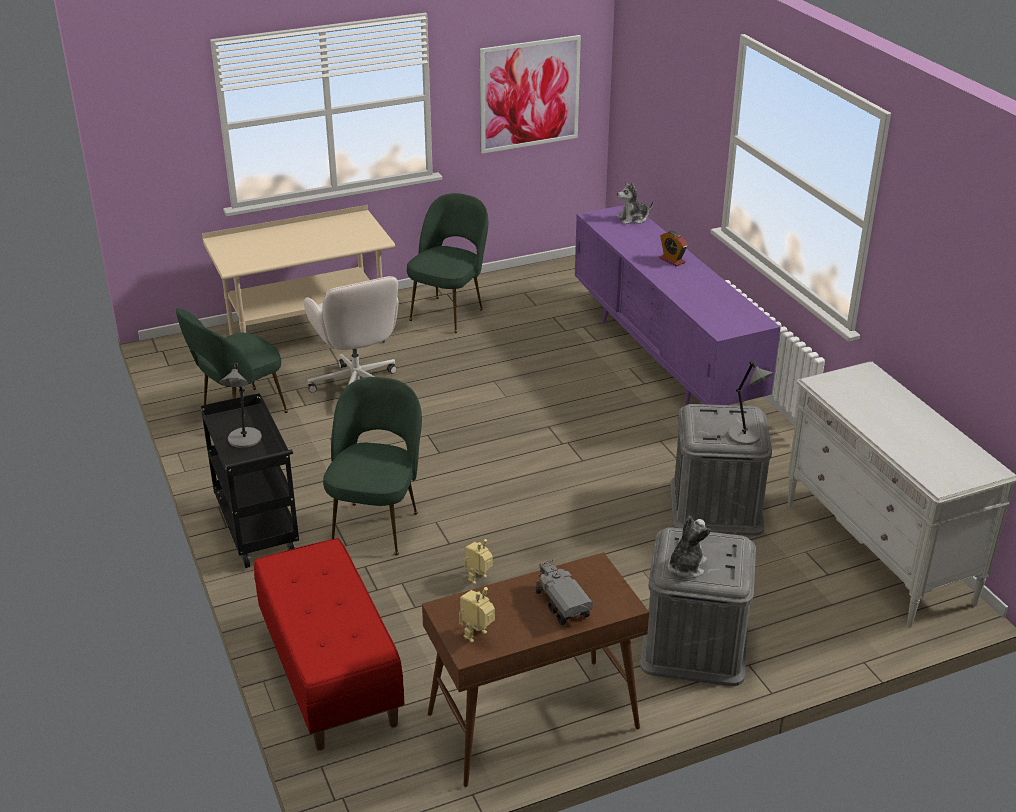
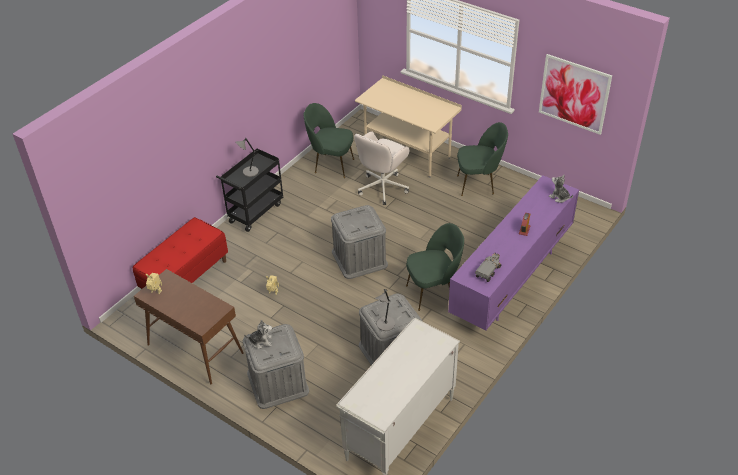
camera: 60 degrees right, 10 degrees up
green chair [323,377,422,556] -> green chair moved to [406,223,464,311]
toy truck [536,560,593,625] -> toy truck moved to [475,253,502,282]
none -> grey storage box [331,205,388,279]

